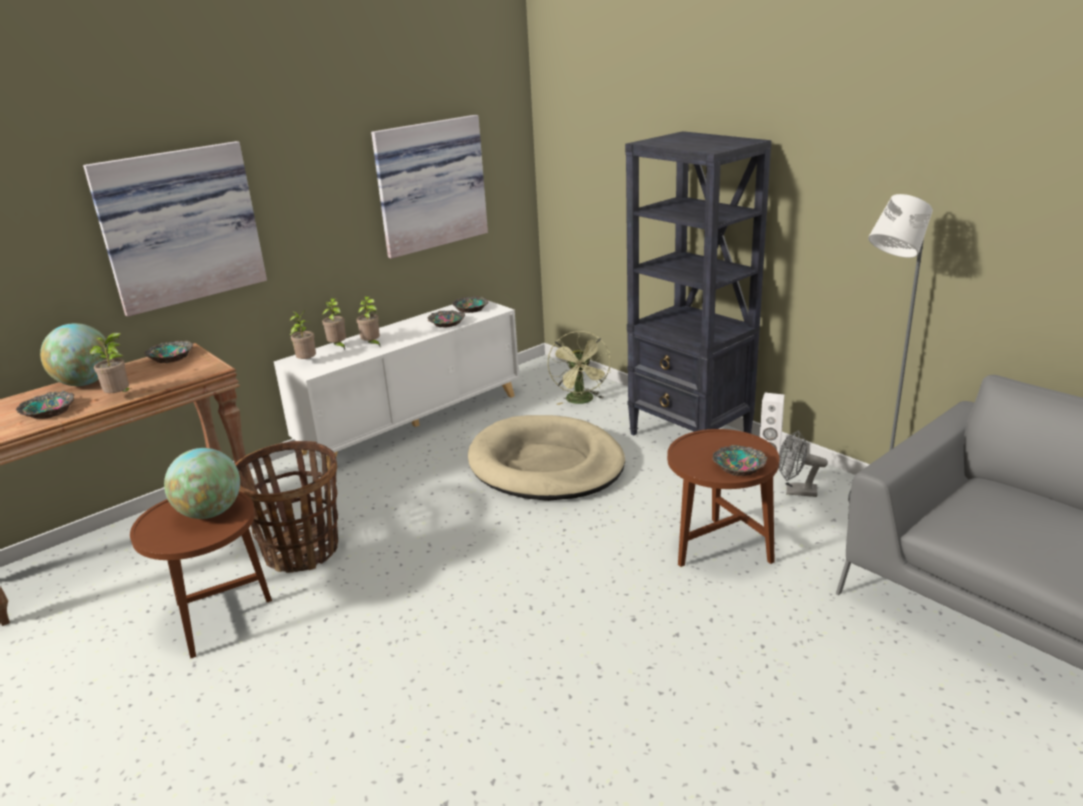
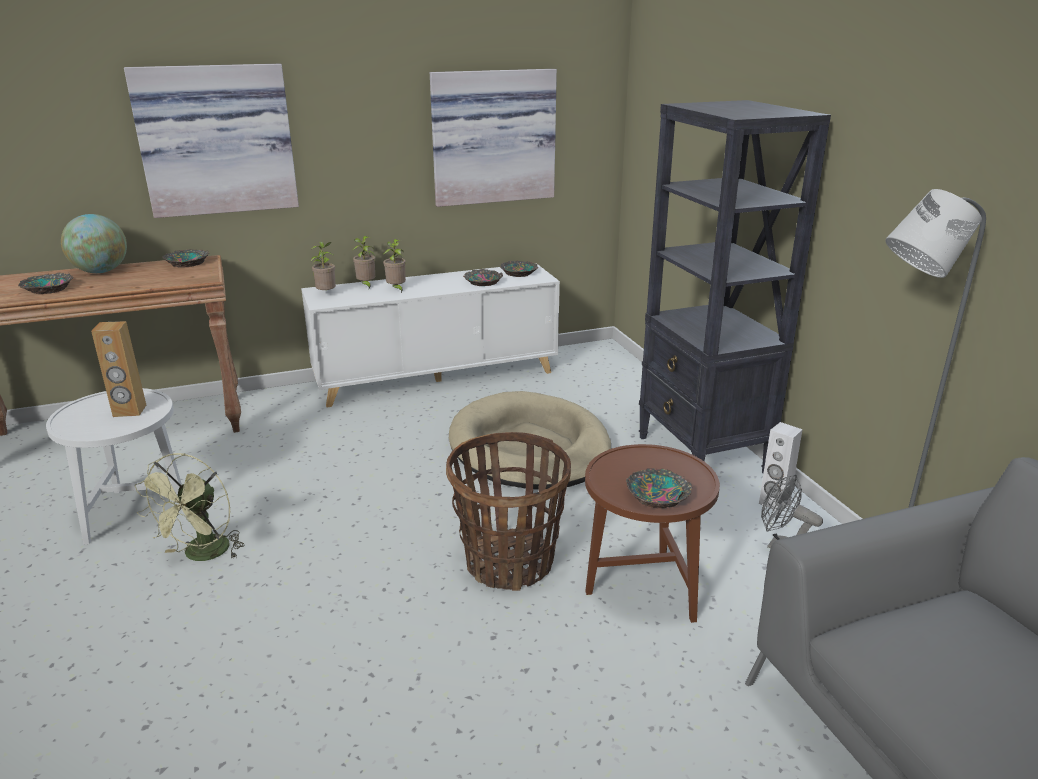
camera: 20 degrees right, 0 degrees up
potted plant [90,332,133,393] -> none
brown side table [130,491,272,659] -> white side table [46,388,183,545]
globe [164,448,240,519] -> brown speaker [91,321,146,417]
basket [235,441,338,573] -> basket moved to [446,432,571,591]
green fan [548,331,611,405] -> green fan moved to [135,453,245,561]

